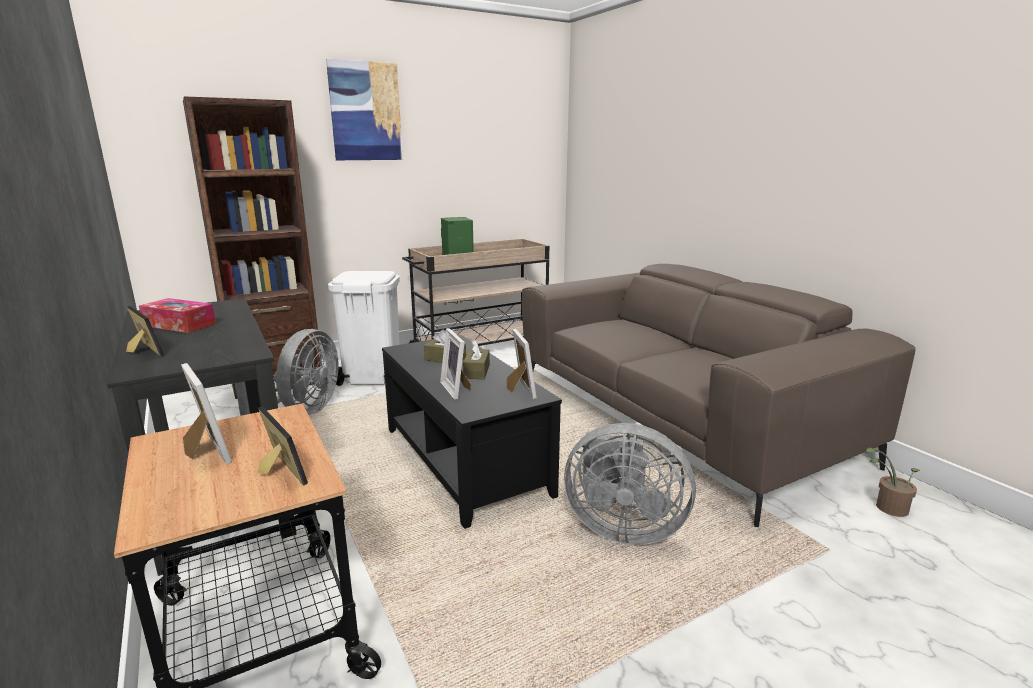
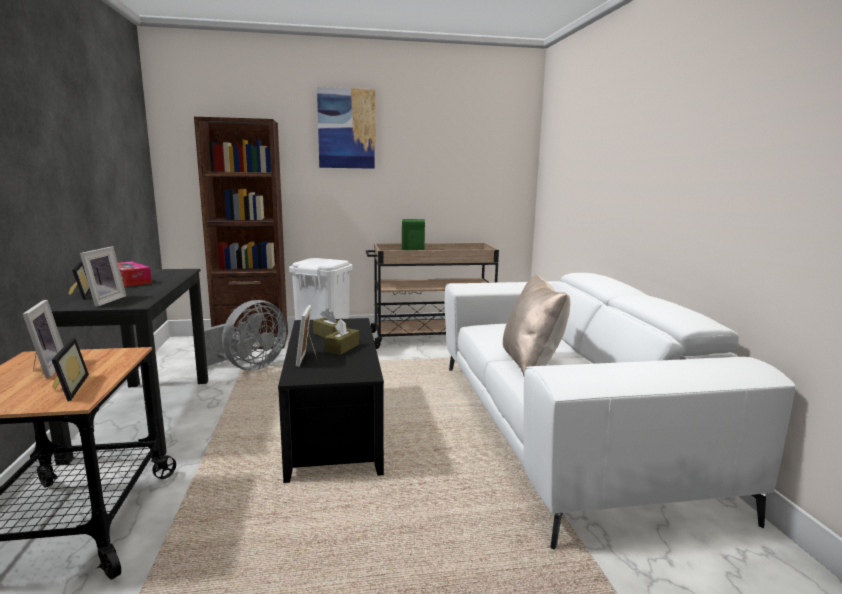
camera: 20 degrees right, 5 degrees down
picture frame [507,329,537,399] -> picture frame moved to [80,246,126,307]
brown sofa [522,264,915,527] -> white sofa [445,273,796,550]
grey fan [564,423,696,545] -> none
potted plant [865,448,920,517] -> none
none -> beige pillow [503,274,570,376]

